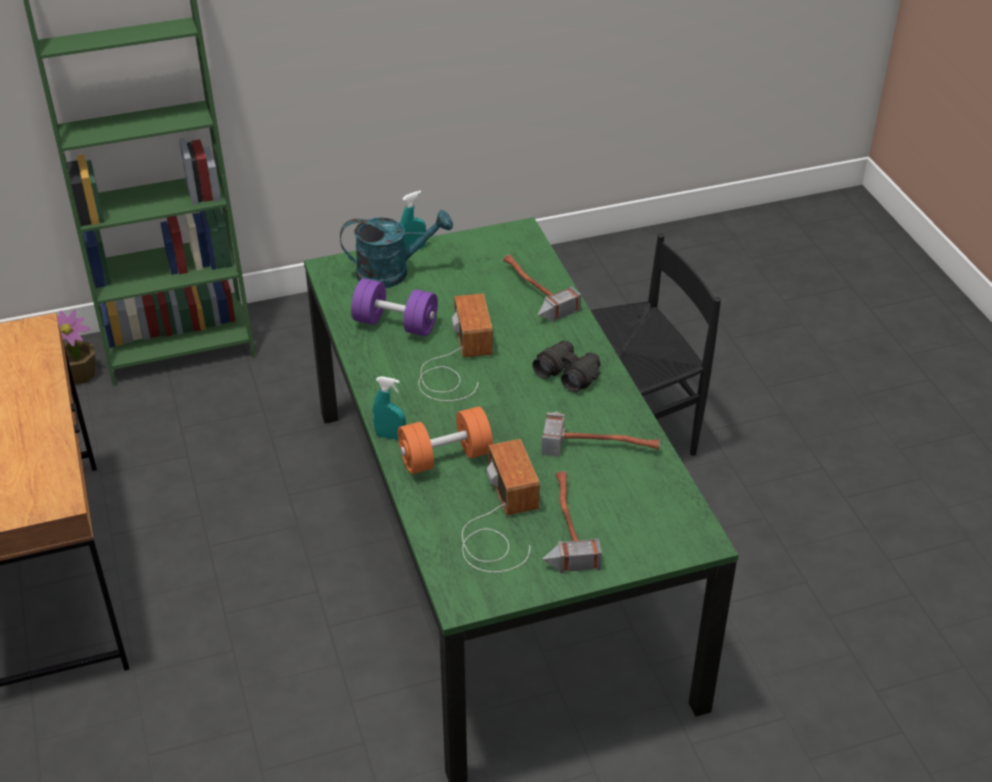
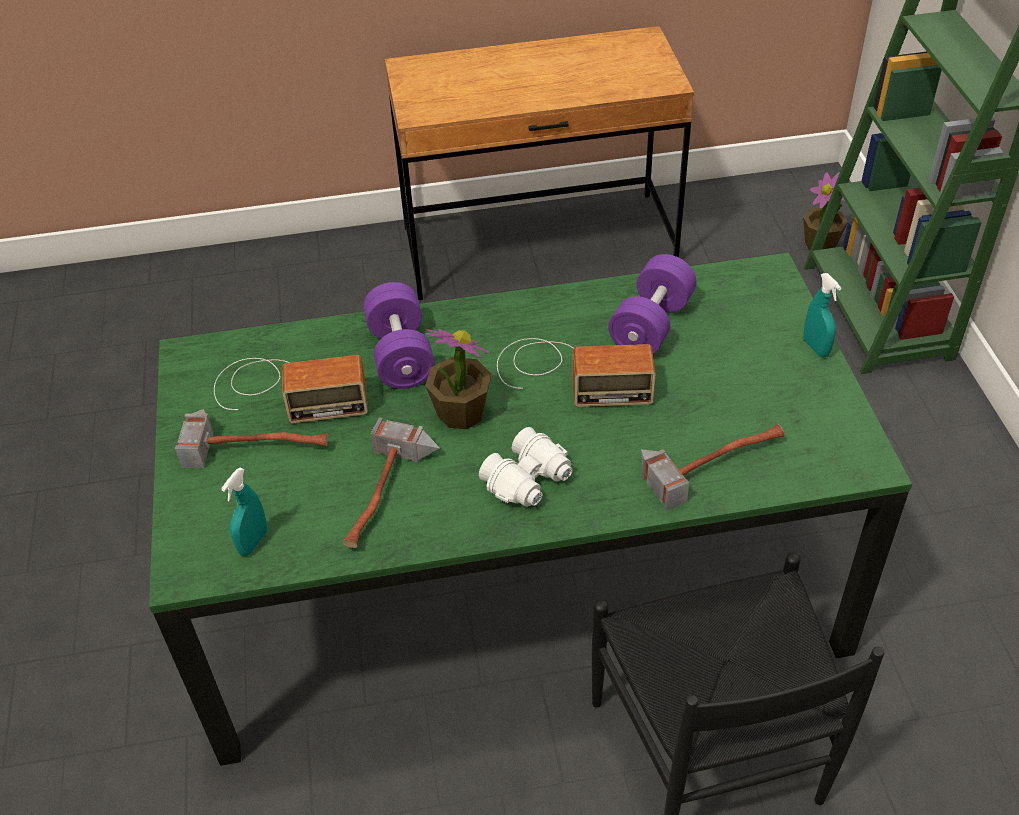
camera: 100 degrees right, 5 degrees up
turquoise watering can [340,210,453,288] -> none
turquoise spray bottle [373,376,406,440] -> turquoise spray bottle moved to [221,468,267,556]
orange dumbbell [398,406,493,474] -> purple dumbbell [363,282,435,389]
black binoculars [532,341,601,392] -> white binoculars [479,427,572,507]
none -> potted plant [425,329,491,429]

